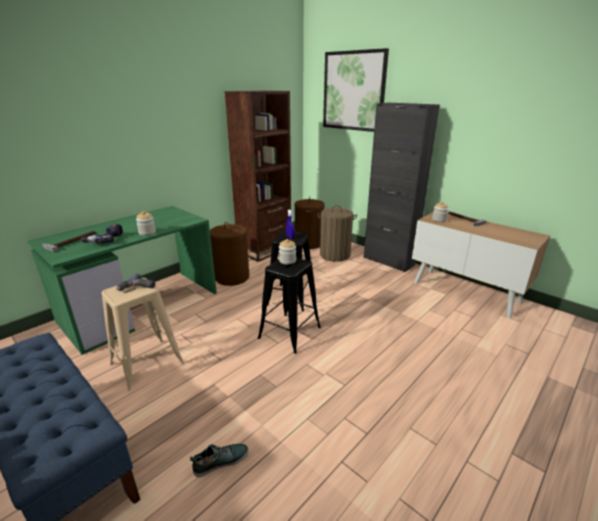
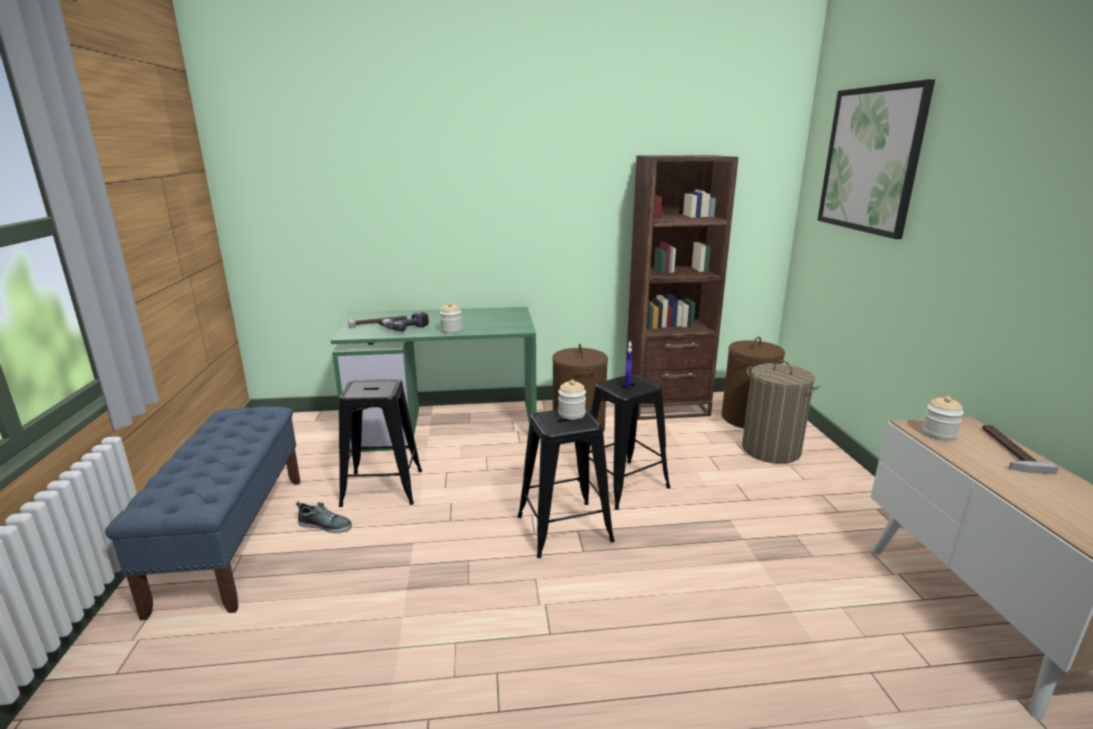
camera: 40 degrees right, 5 degrees down
beige stool [102,278,184,391] -> black stool [339,379,422,507]
power drill [116,273,155,291] -> none
shoe [190,444,248,477] -> shoe moved to [296,501,352,533]
black cabinet [364,103,440,272] -> none

